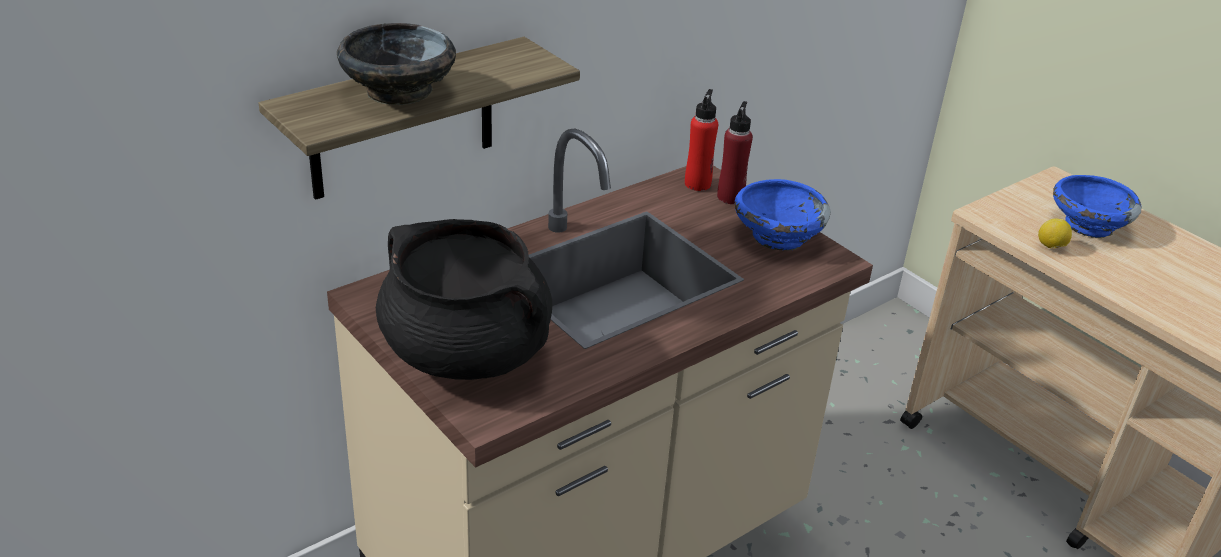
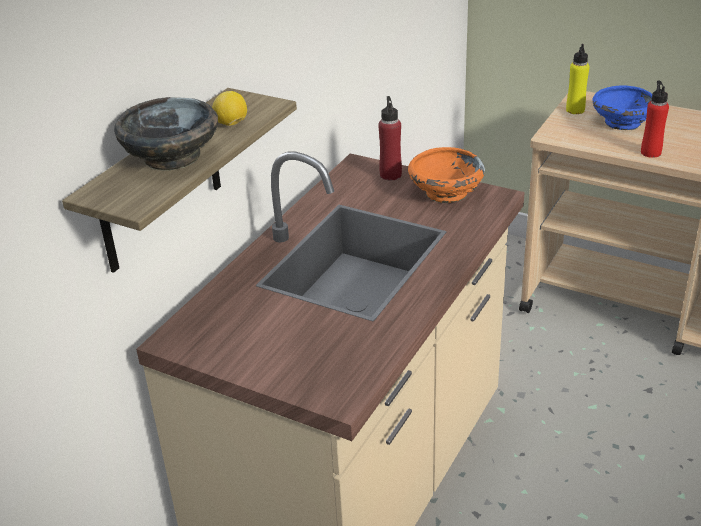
camera: 20 degrees left, 0 degrees up
black cooking pot [376,219,552,380] -> none
red bottle [685,89,718,191] -> red bottle moved to [641,81,669,158]
blue bowl [735,179,831,251] -> orange bowl [408,147,485,203]
lemon [1038,218,1072,248] -> lemon moved to [212,91,247,126]
none -> yellow bottle [566,44,590,114]

